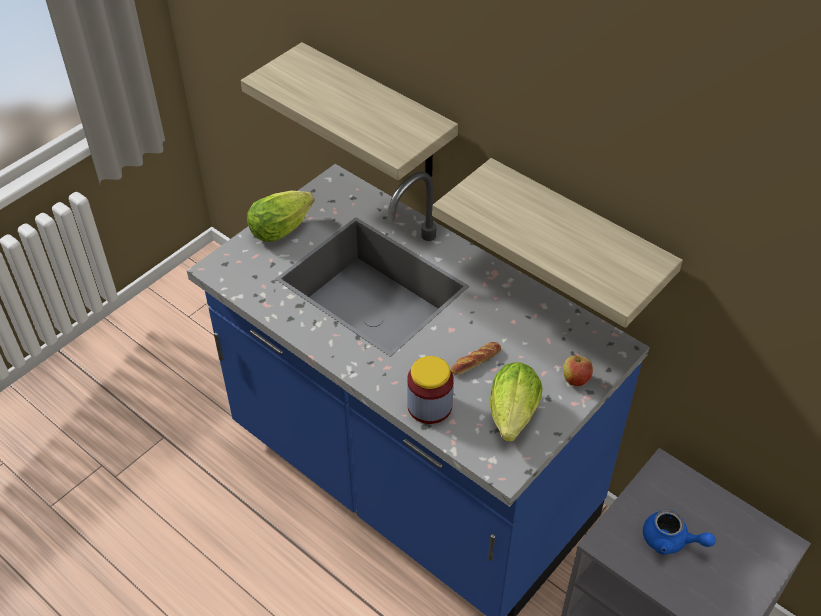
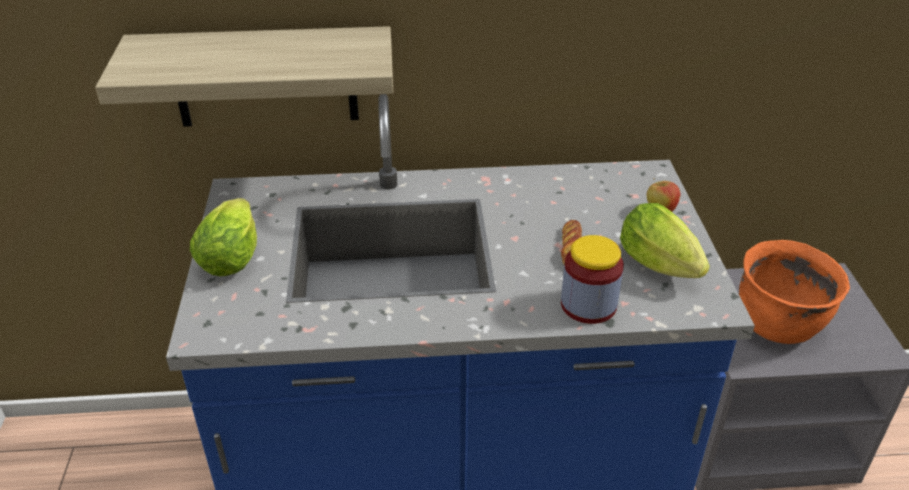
camera: 45 degrees left, 10 degrees down
shelf [432,158,683,328] -> none
blue teapot [643,510,715,555] -> orange cooking pot [739,240,850,344]

